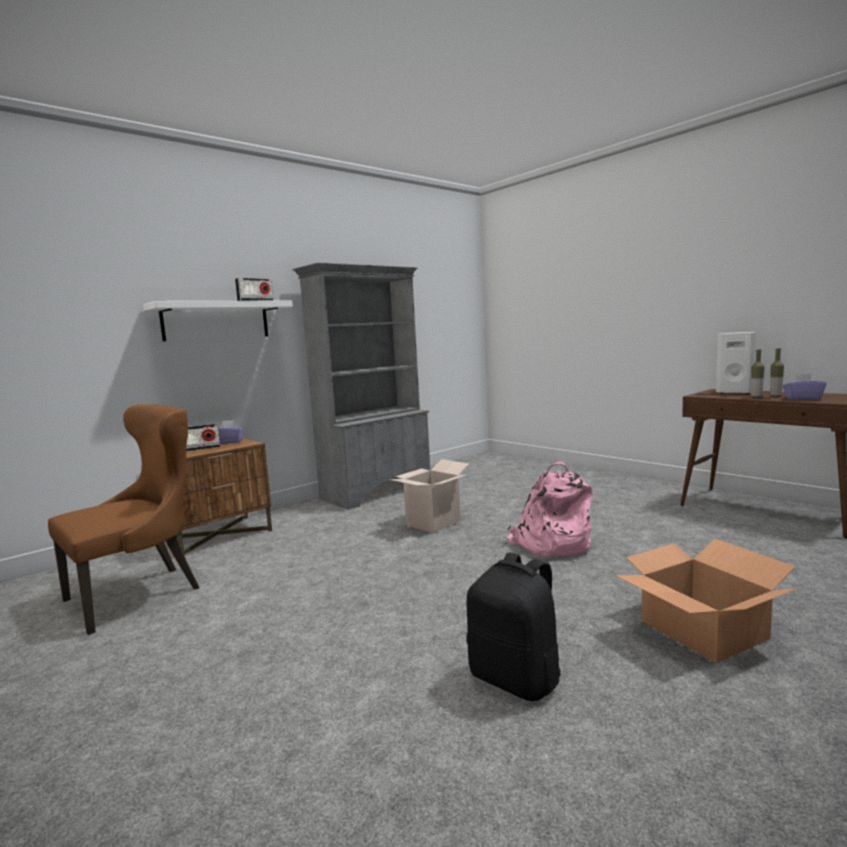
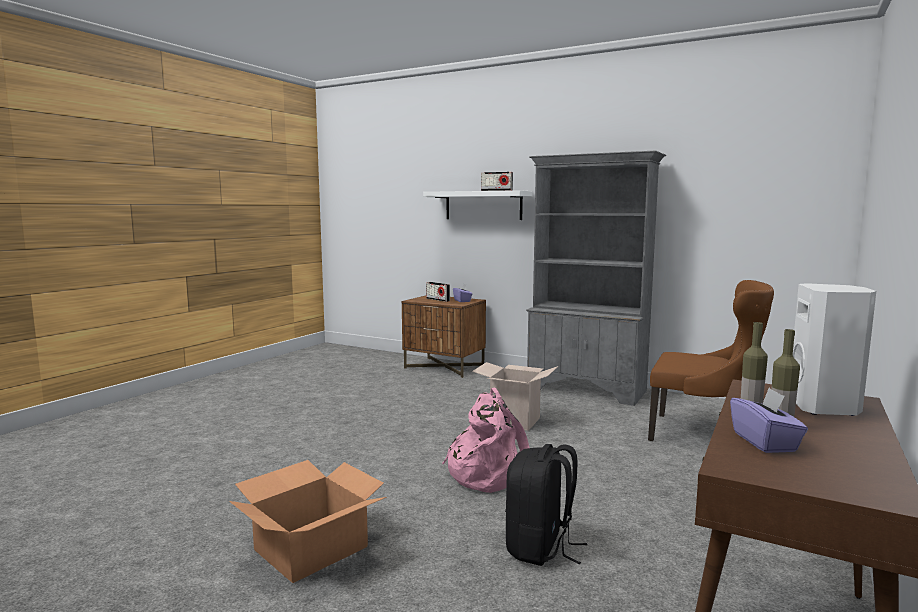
camera: 70 degrees right, 0 degrees up
brown chair [48,404,199,635] -> brown chair moved to [648,280,774,441]
black backpack [466,553,561,701] -> black backpack moved to [505,444,587,566]

